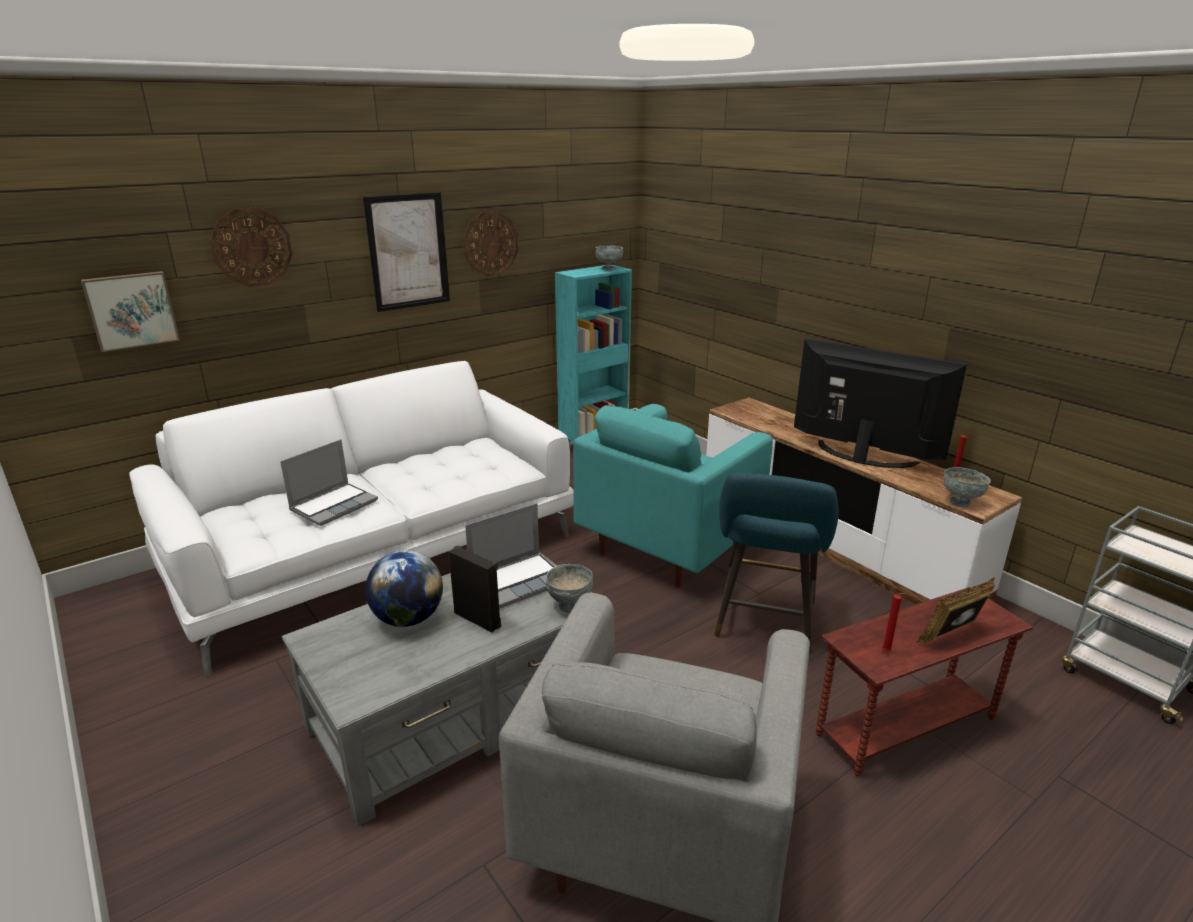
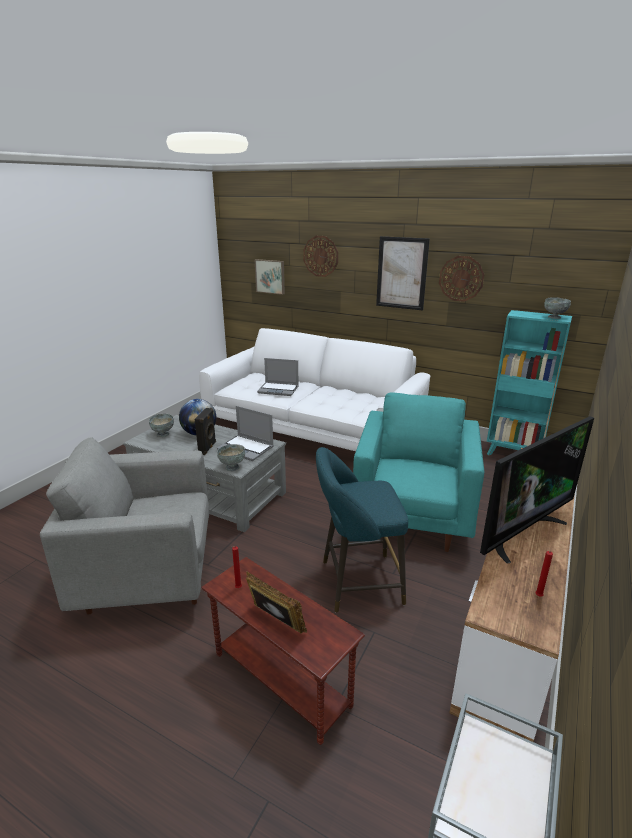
camera: 65 degrees right, 0 degrees up
turquoise armchair [573,404,773,588] -> turquoise armchair turned 90 degrees clockwise [353,392,484,552]
television [794,339,967,468] -> television turned 45 degrees clockwise [480,416,594,564]
grey bowl [943,467,991,507] -> grey bowl moved to [149,414,174,437]

